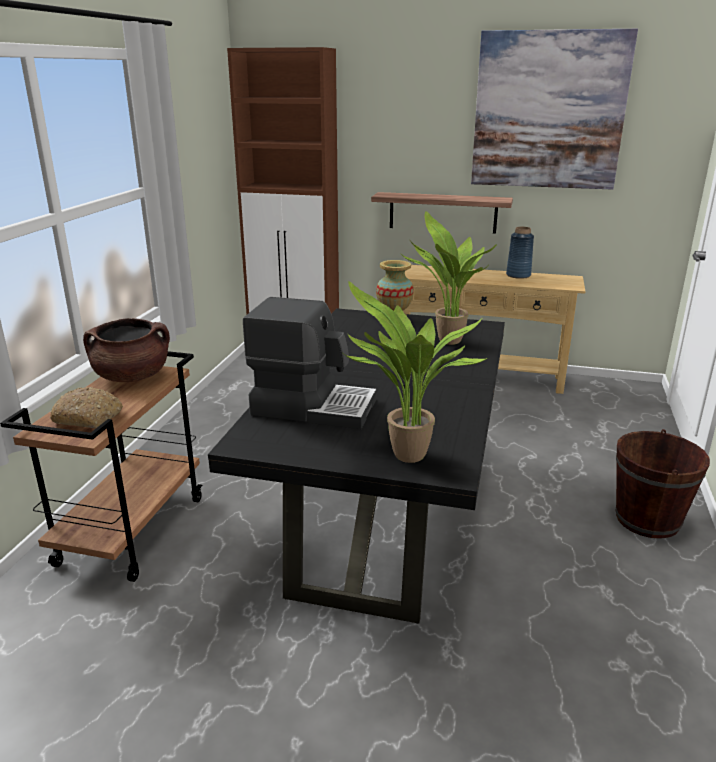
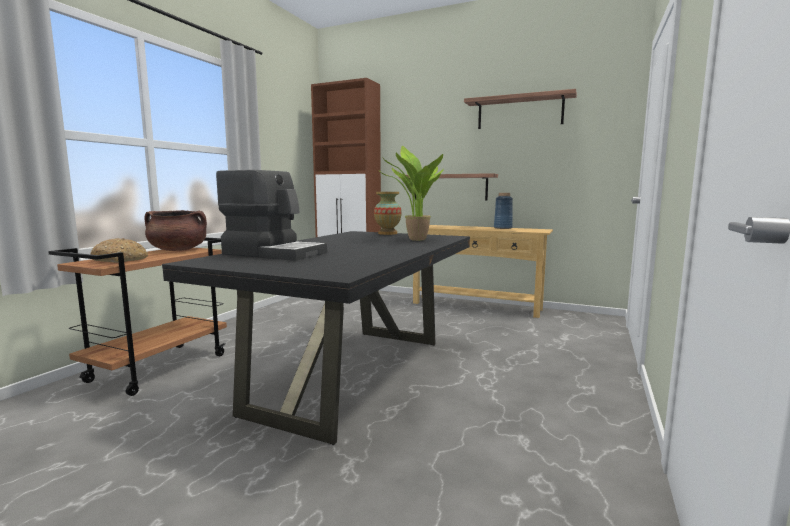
camera: 10 degrees right, 15 degrees down
potted plant [343,281,489,463] -> none
picture [471,29,638,190] -> shelf [464,89,577,129]
brown bucket [616,429,710,539] -> none

